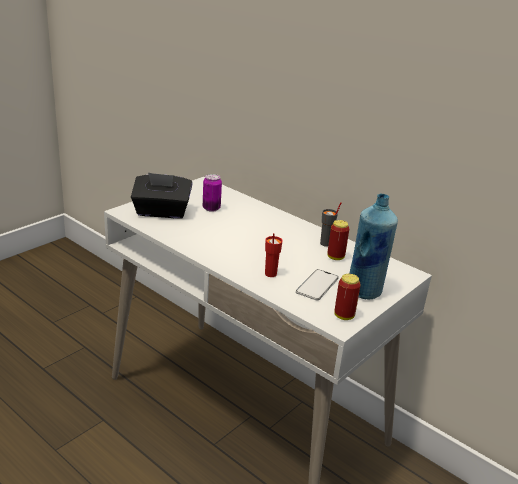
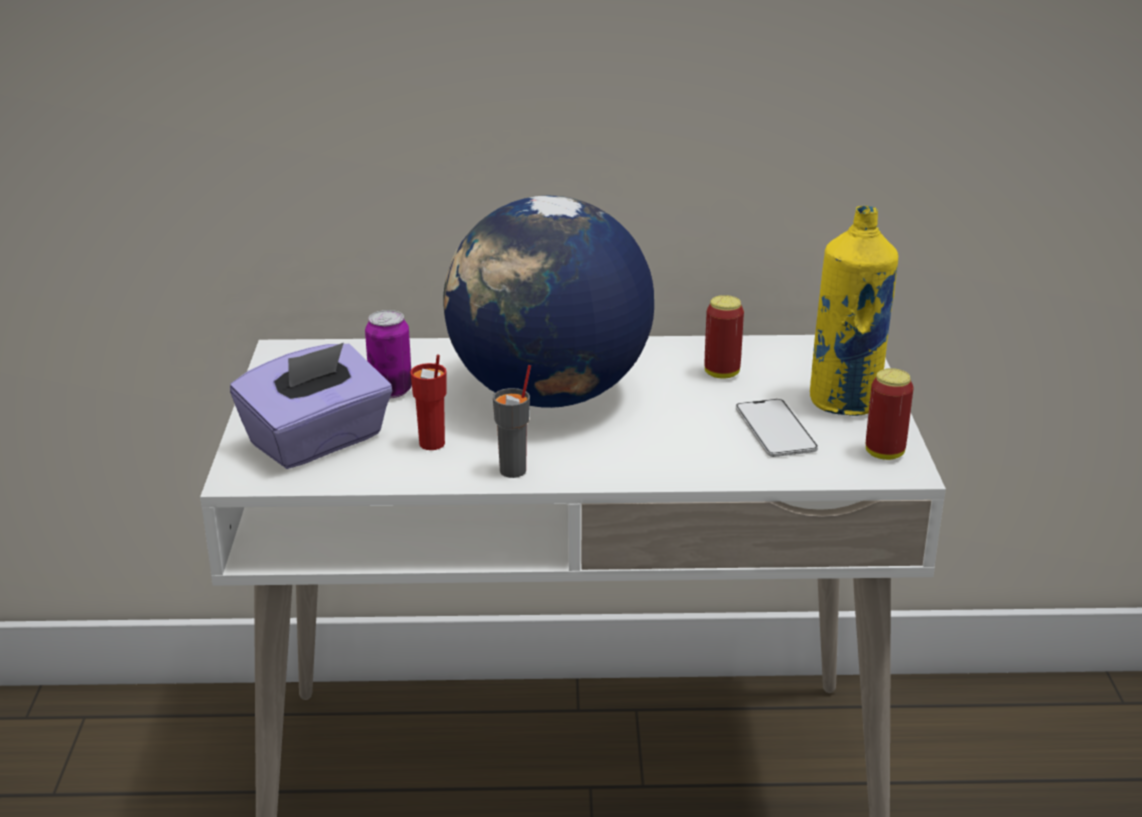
camera: 40 degrees left, 0 degrees up
black tissue box [131,172,193,219] -> purple tissue box [230,343,392,469]
red cup [265,233,283,277] -> red cup moved to [410,354,447,450]
grey cup [320,203,342,247] -> grey cup moved to [493,365,531,478]
blue bottle [349,193,398,299] -> yellow bottle [810,205,898,416]
none -> globe [443,196,654,408]

